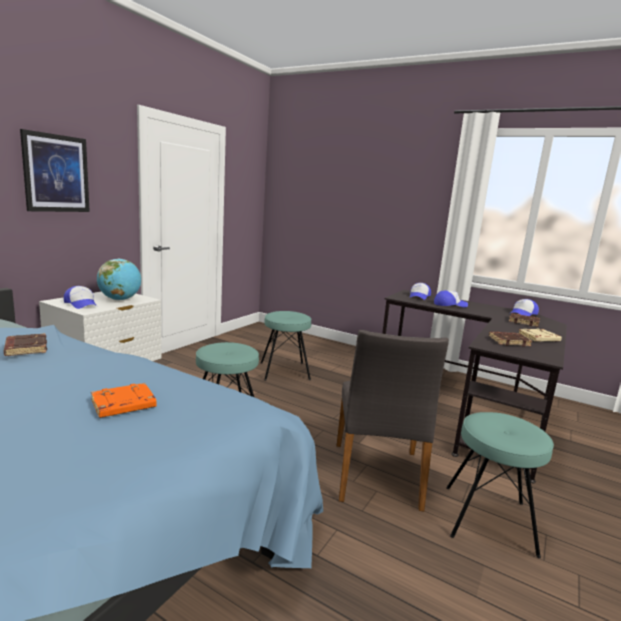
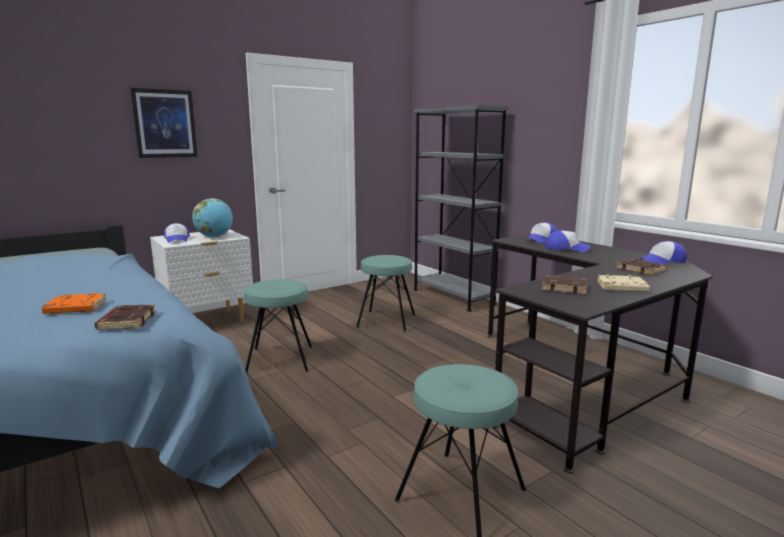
camera: 25 degrees right, 0 degrees up
brown book [4,333,47,356] -> brown book moved to [95,304,156,330]
grey chair [336,330,449,511] -> none
none -> grey bookcase [414,105,509,312]

